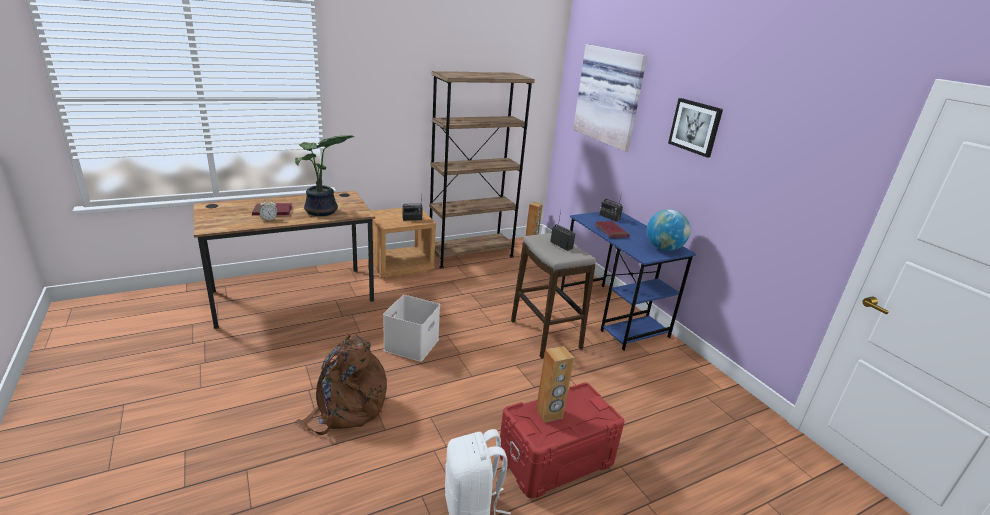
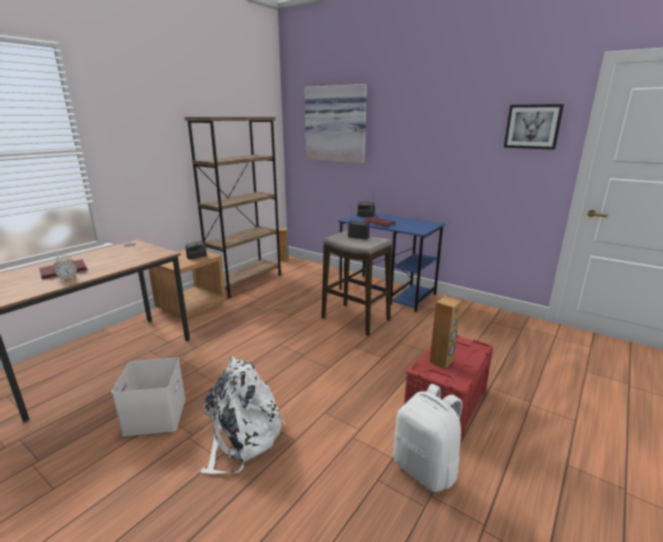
camera: 25 degrees left, 5 degrees down
potted plant [295,135,355,216] -> none
brown backpack [295,333,387,435] -> white backpack [200,356,286,474]
white storage box [383,295,440,362] -> white storage box moved to [112,358,186,436]
globe [647,209,691,251] -> none
picture [668,98,723,158] -> picture moved to [504,104,564,150]

